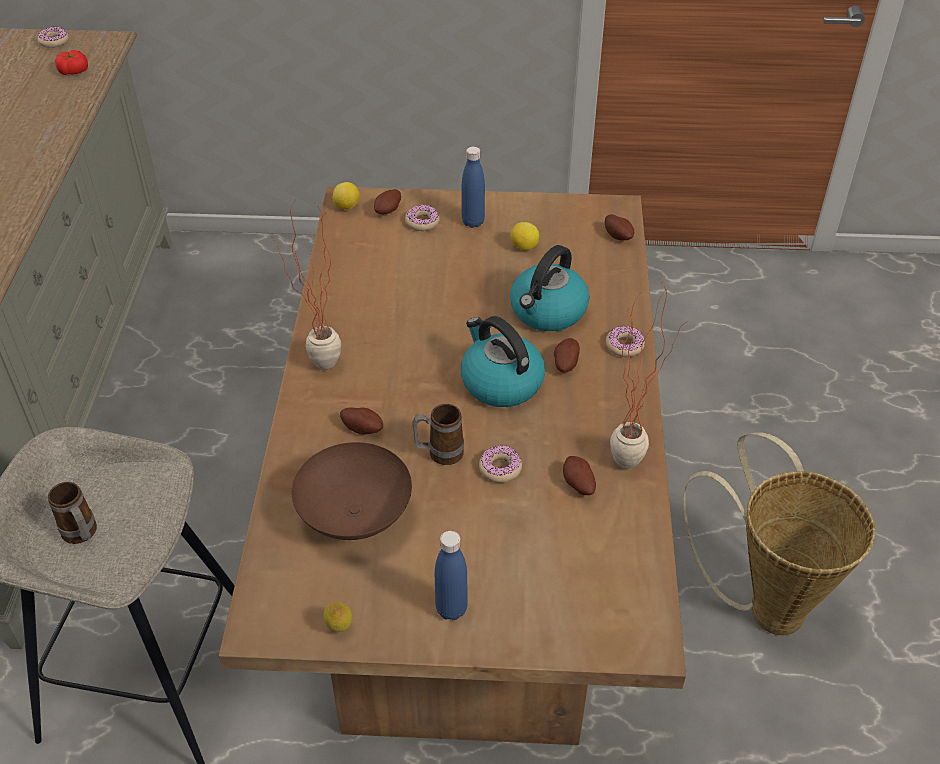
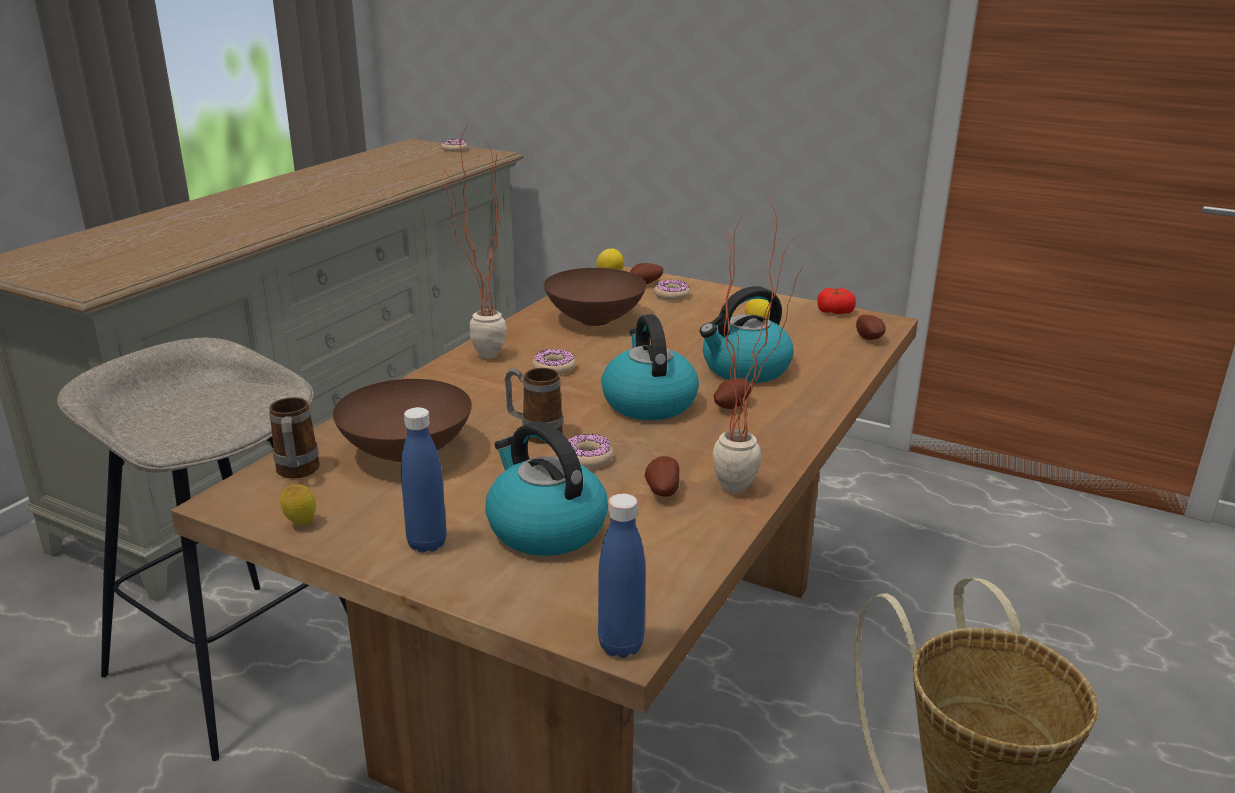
camera: 25 degrees right, 20 degrees down
mug [48,482,97,544] -> mug moved to [269,397,320,478]
tomato [55,50,88,75] -> tomato moved to [817,288,856,314]
potato [340,407,383,435] -> none
blue bottle [462,146,485,228] -> blue bottle moved to [598,494,646,658]
donut [606,326,645,357] -> donut moved to [533,349,576,375]
none -> kettle [485,421,608,556]
none -> brown bowl [544,268,646,326]

